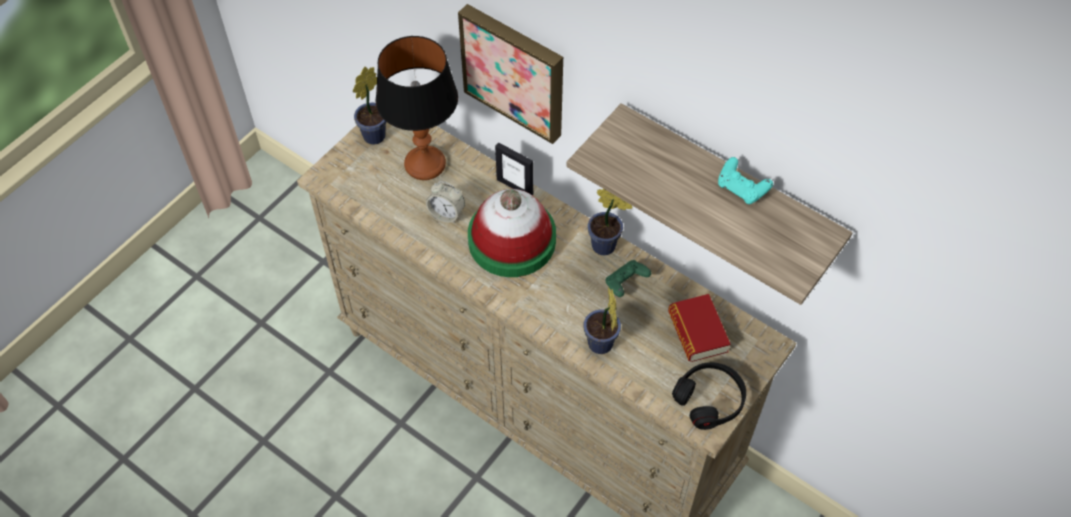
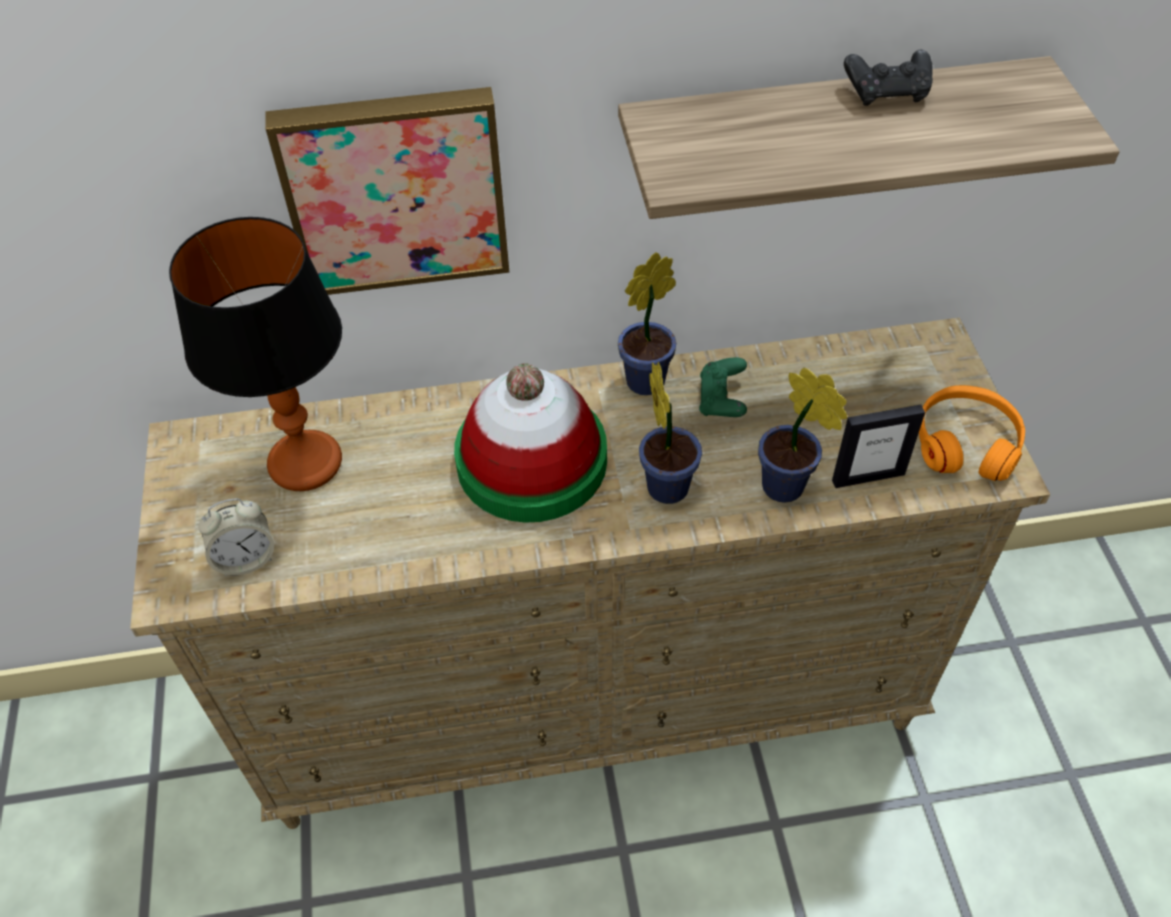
camera: 45 degrees left, 5 degrees down
potted plant [353,67,386,145] -> potted plant moved to [639,362,702,504]
alarm clock [426,181,465,223] -> alarm clock moved to [199,498,274,576]
picture frame [495,142,533,195] -> picture frame moved to [832,404,925,488]
book [668,294,731,362] -> none
black headphones [672,362,746,430] -> orange headphones [919,385,1025,481]
turquoise game controller [718,157,773,204] -> black game controller [844,50,933,106]

